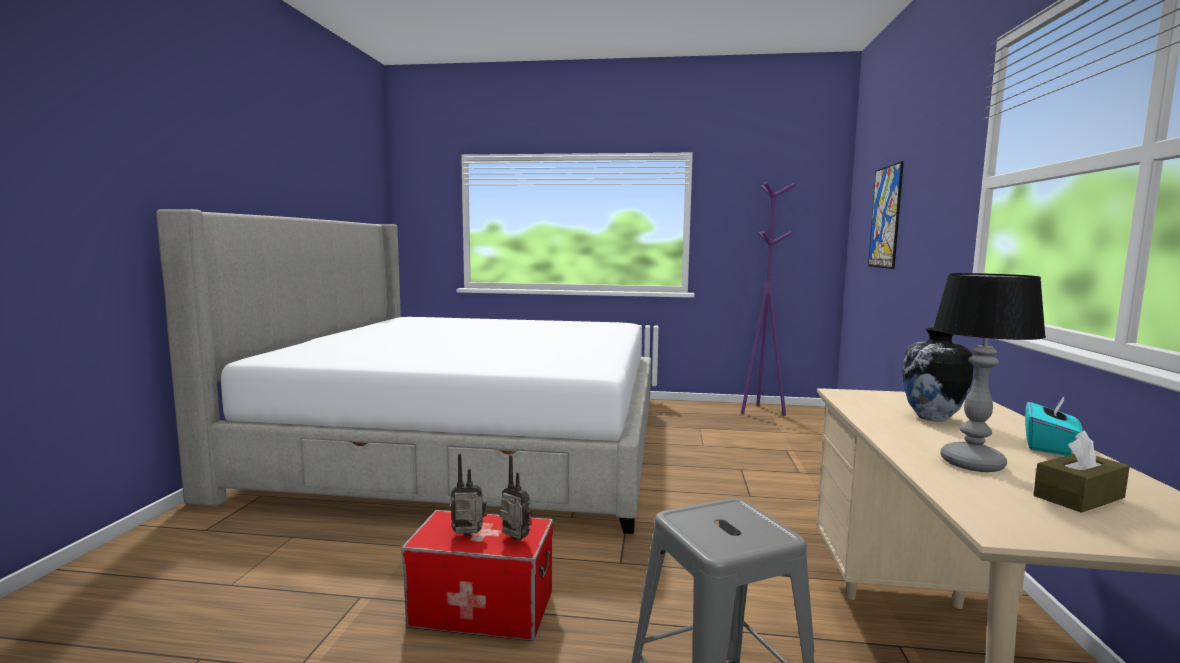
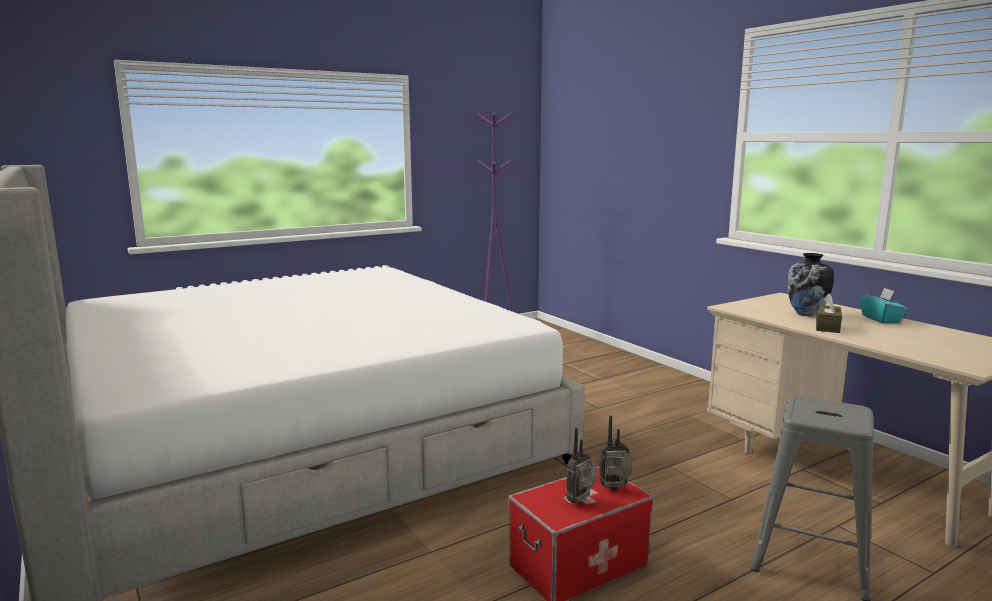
camera: 40 degrees left, 5 degrees up
picture [868,161,904,269] -> none
table lamp [932,273,1046,472] -> none
brown tissue box [1033,430,1130,513] -> brown tissue box moved to [816,293,842,333]

